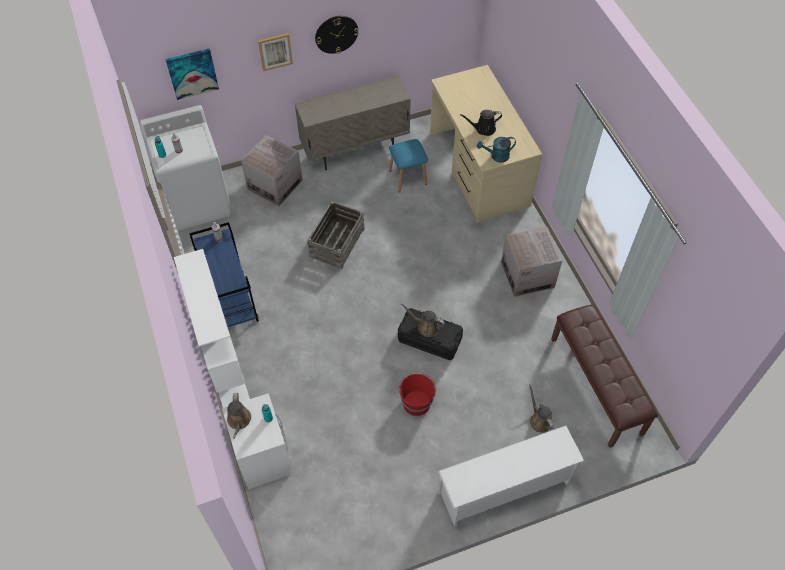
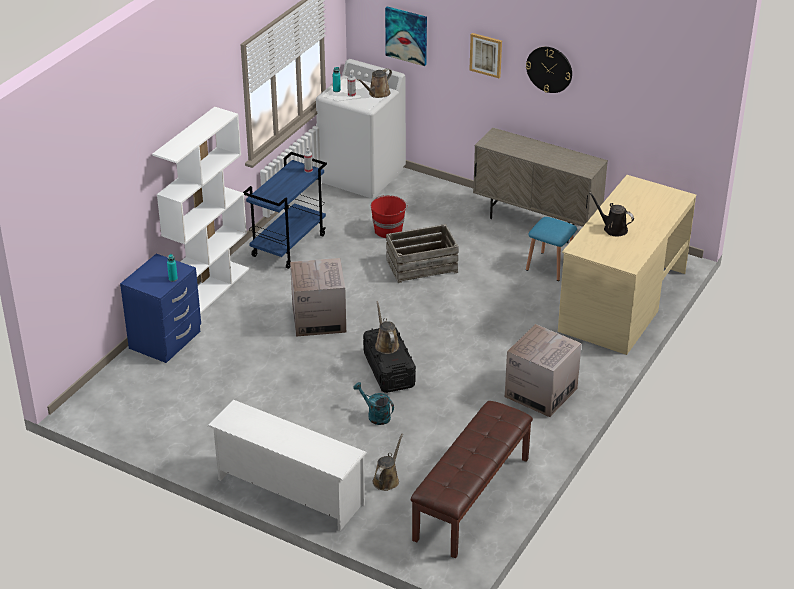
camera: 50 degrees right, 20 degrees down
white nightstand [222,393,292,489] -> blue nightstand [120,254,201,363]
brown watering can [227,393,251,439] -> brown watering can moved to [357,68,392,98]
cardboard box [241,135,302,206] -> cardboard box moved to [290,258,346,336]
red bucket [399,372,436,416] -> red bucket moved to [371,195,408,238]
turquoise watering can [477,137,516,162] -> turquoise watering can moved to [353,382,394,425]

